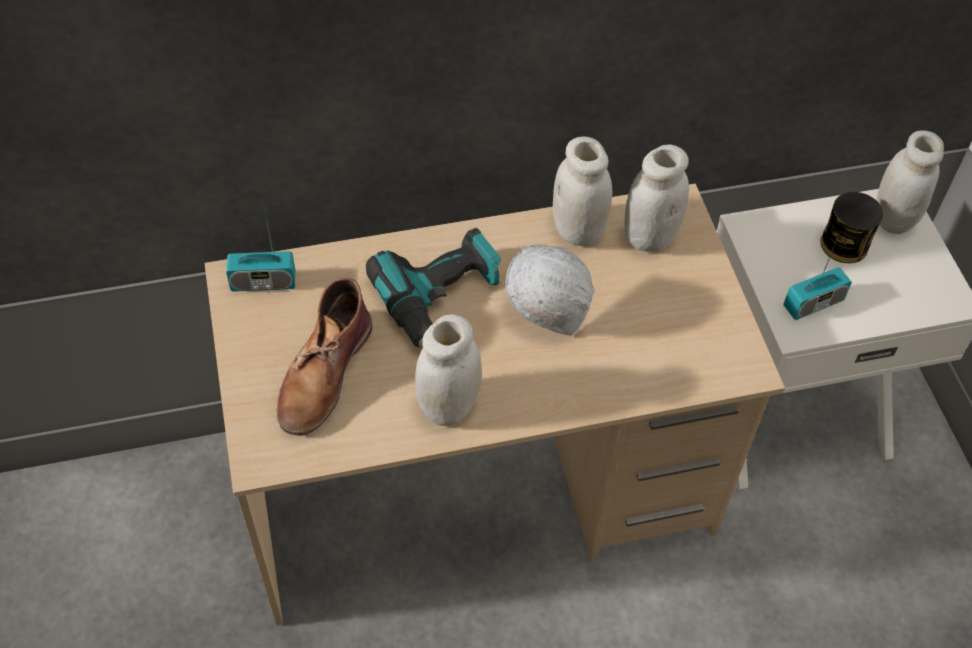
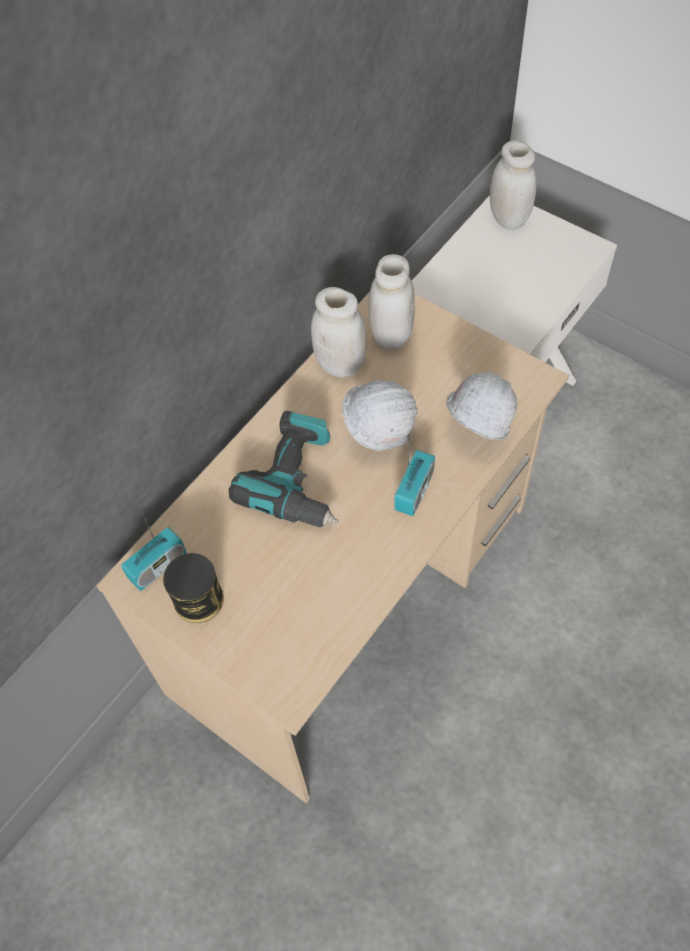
camera: 35 degrees left, 5 degrees up
brown boot [277,277,372,436] -> none
white jar [415,314,482,426] -> none
radio [783,234,852,320] -> radio moved to [394,431,435,516]
can [820,192,883,263] -> can moved to [163,553,224,623]
none -> white hard hat [446,371,517,440]

